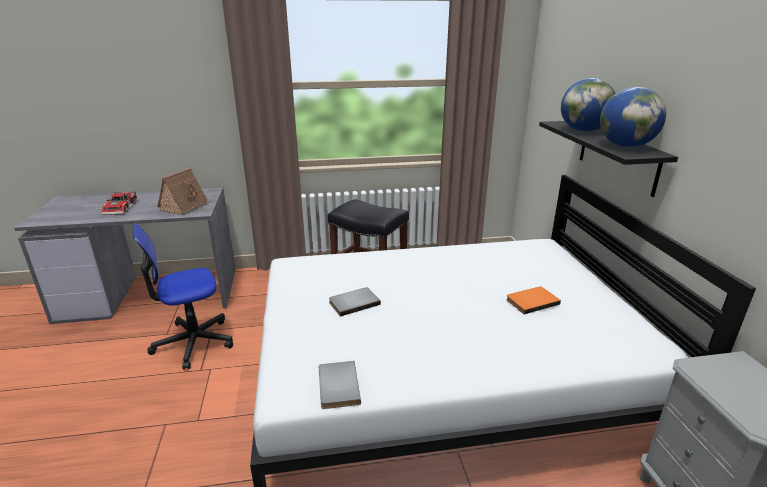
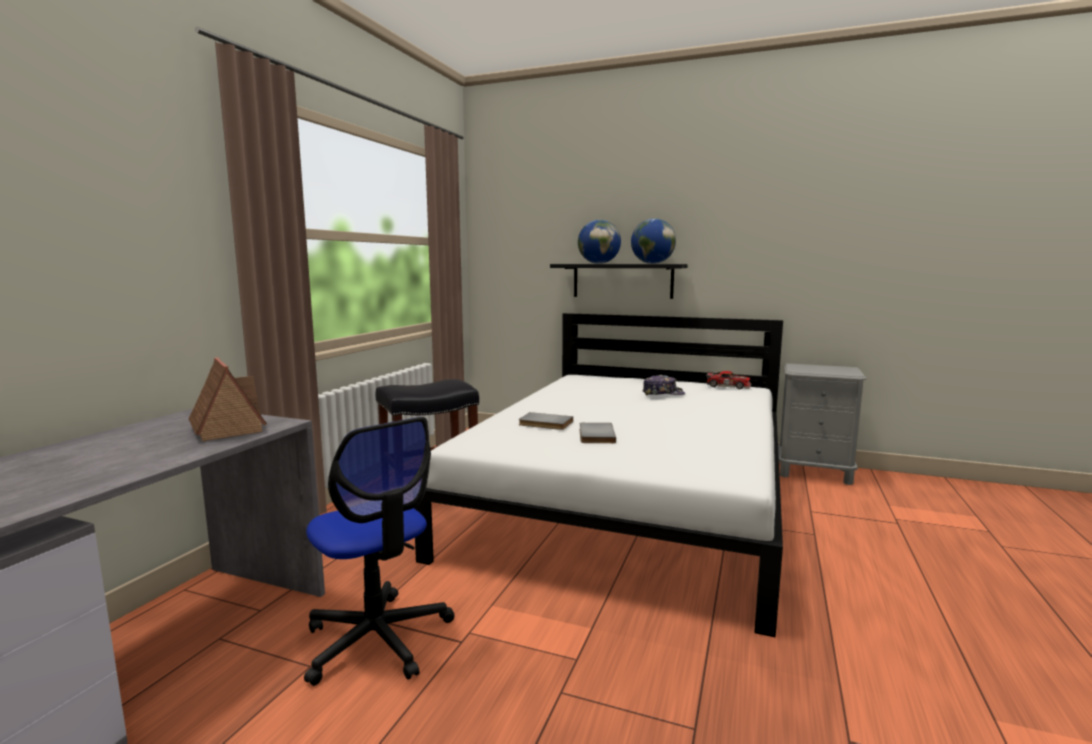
camera: 60 degrees left, 15 degrees down
toy car [101,191,137,215] -> toy car moved to [705,371,751,389]
office chair [132,223,233,370] -> office chair turned 45 degrees counterclockwise [304,417,455,686]
grey book [319,361,361,409] -> grey book moved to [519,412,573,430]
orange book [506,286,561,314] -> cap [642,375,685,395]

